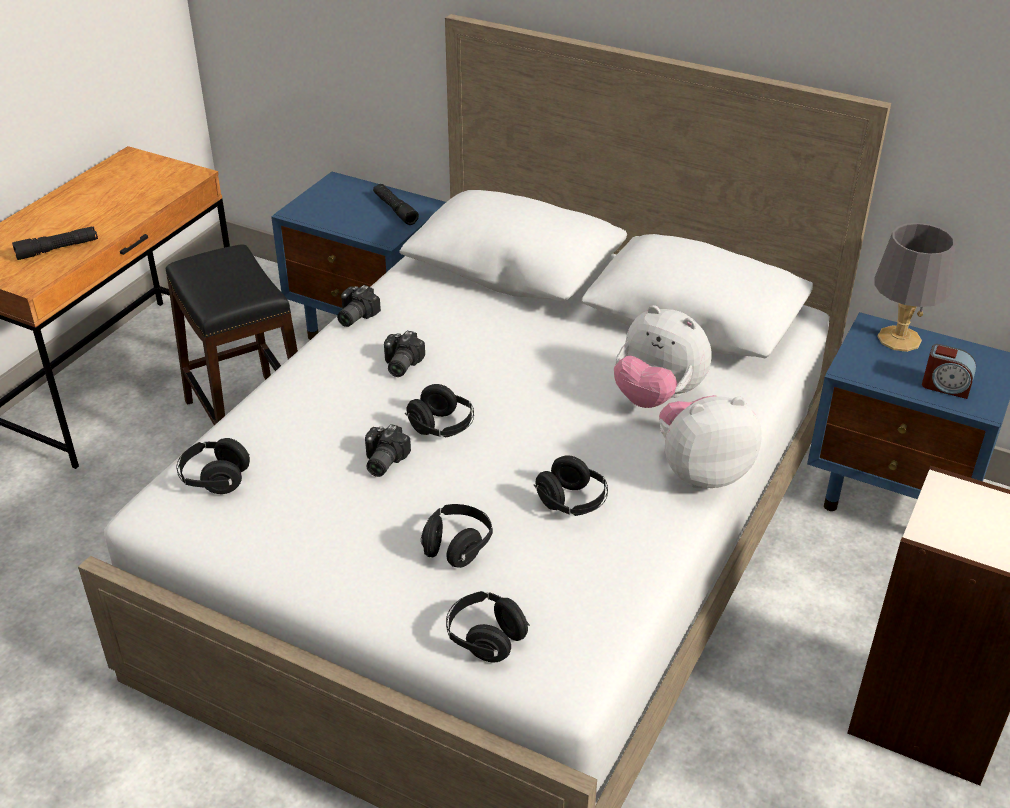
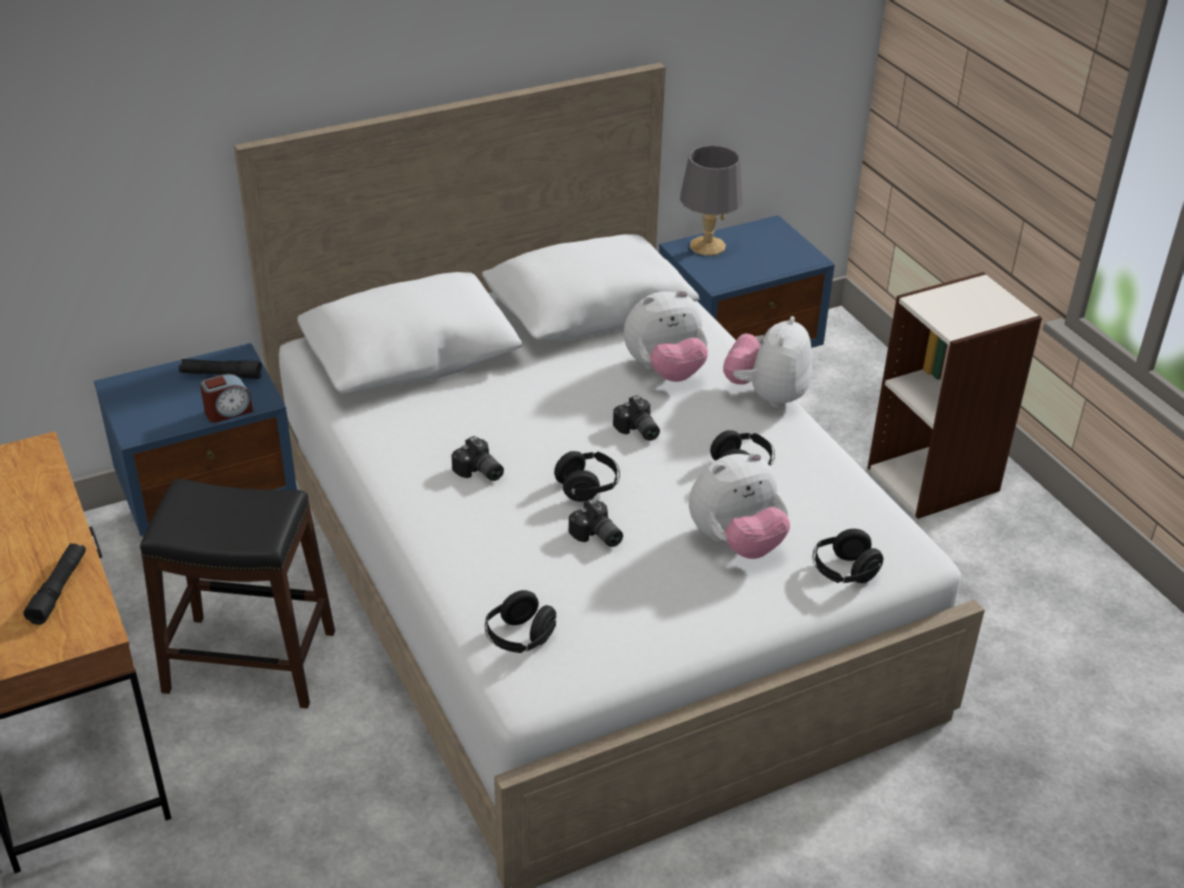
camera: 55 degrees left, 0 degrees up
camera [337,285,381,327] -> camera moved to [613,395,660,441]
black headphones [421,504,493,568] -> plush toy [689,452,790,559]
alarm clock [922,344,976,399] -> alarm clock moved to [200,374,253,423]

